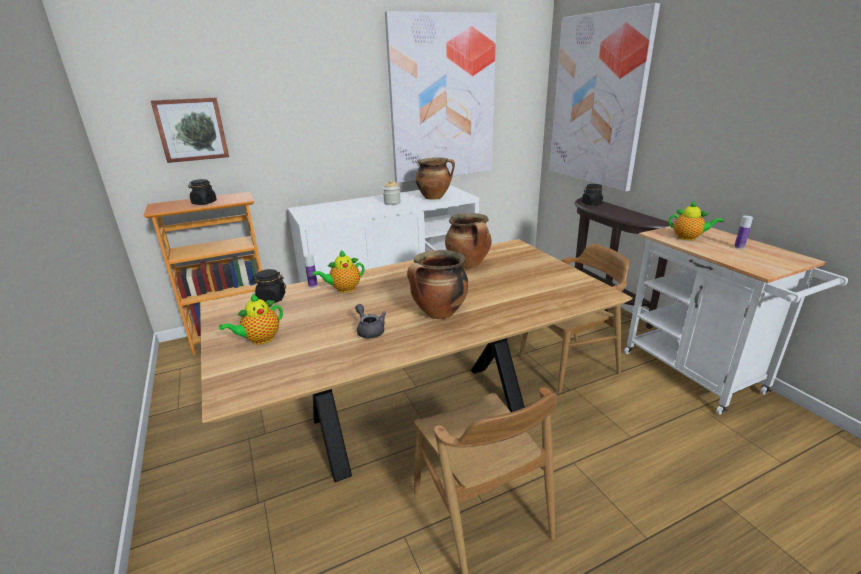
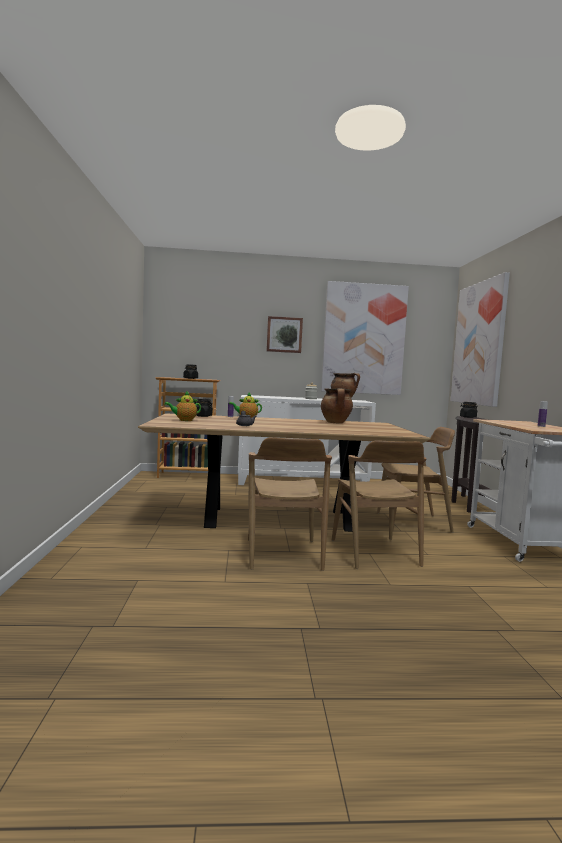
camera: 20 degrees right, 20 degrees down
picture [151,97,229,163] -> picture moved to [267,316,303,353]
cooking pot [407,250,468,319] -> none
teapot [668,201,724,241] -> none
none -> brown chair [332,440,427,569]

